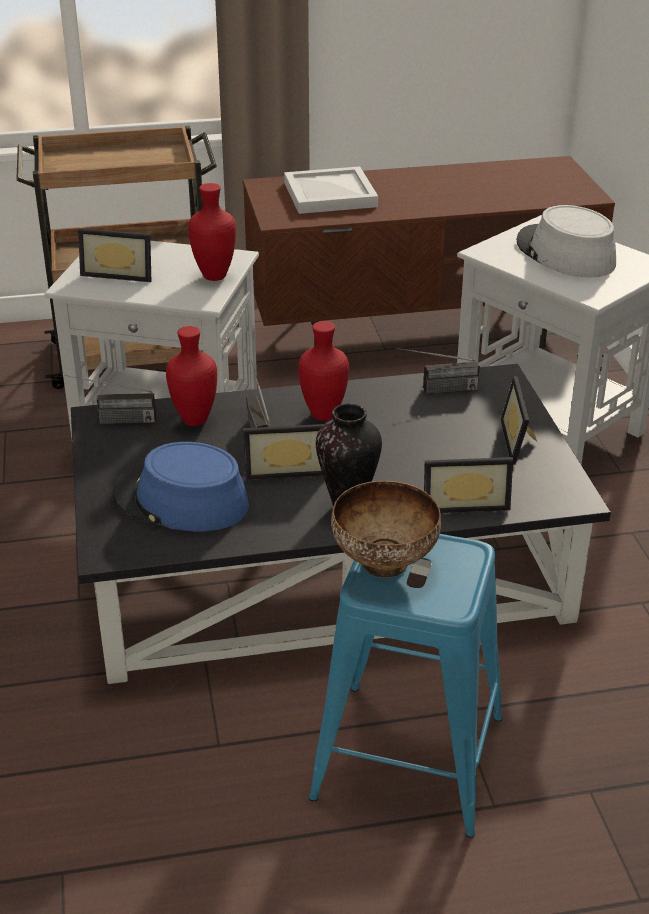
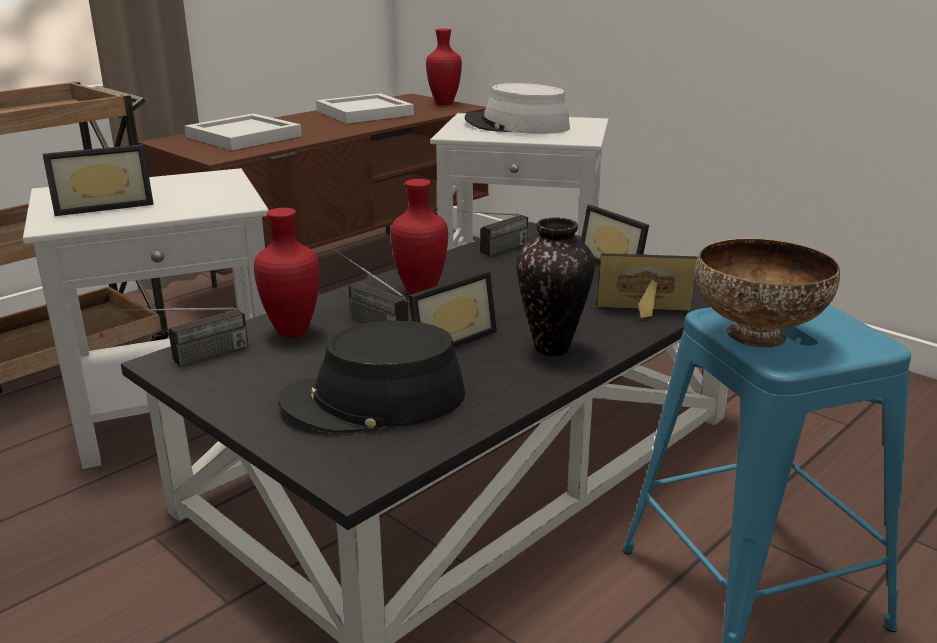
camera: 35 degrees left, 10 degrees down
blue hat [112,442,249,532] -> black hat [278,321,465,434]
red vase [188,183,236,281] -> red vase moved to [426,29,462,105]
picture frame [424,457,513,513] -> picture frame turned 135 degrees counterclockwise [597,253,698,318]
none -> white tray [316,93,414,123]

